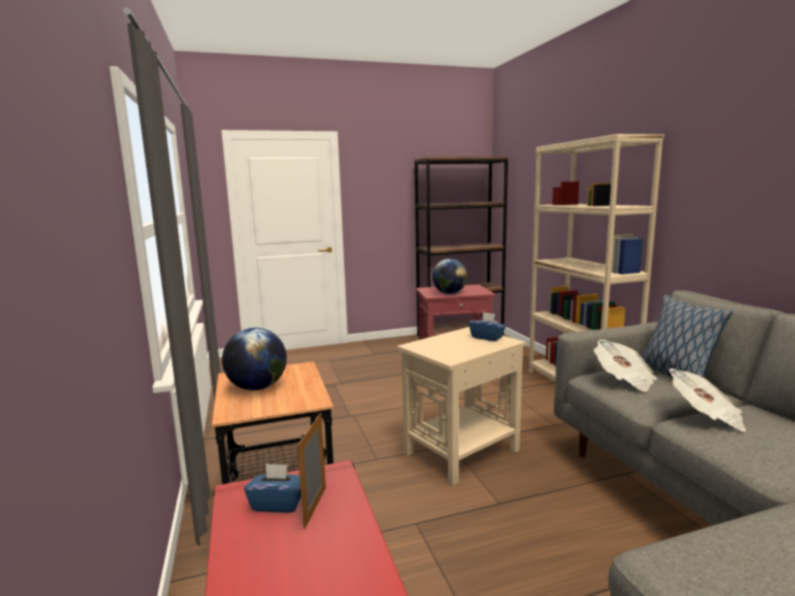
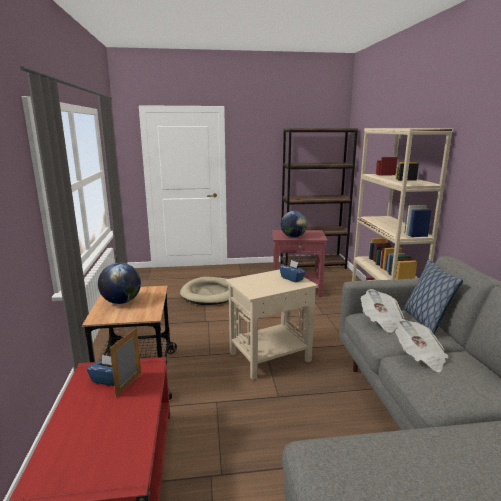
camera: 10 degrees right, 5 degrees up
none -> beige dog bed [180,277,229,305]

